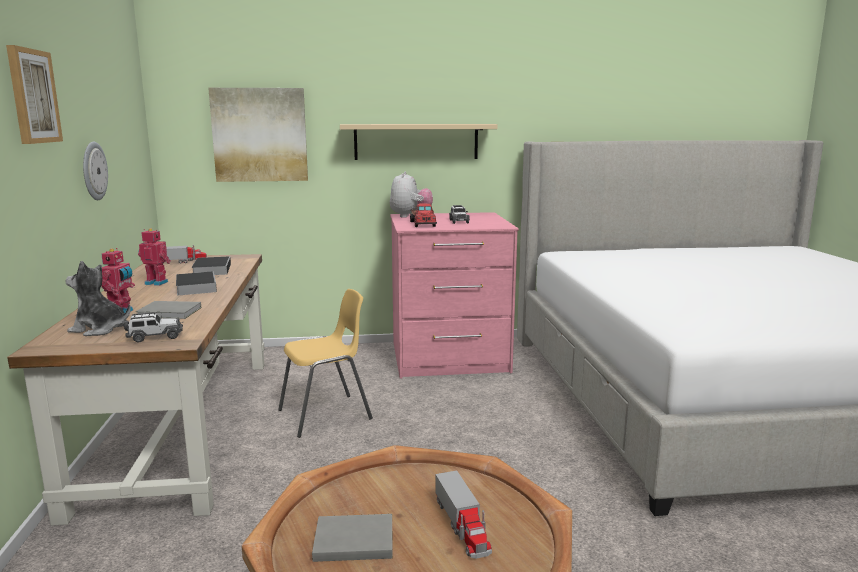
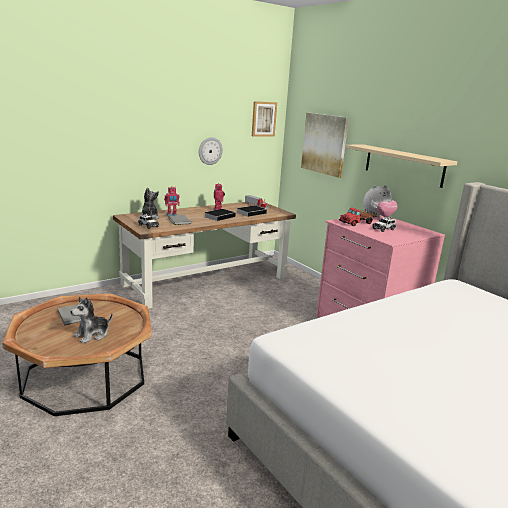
camera: 60 degrees right, 5 degrees up
picture [6,45,63,144] -> picture moved to [252,101,277,137]
yellow chair [278,289,373,438] -> none
toy truck [435,470,492,559] -> plush toy [70,297,113,344]

